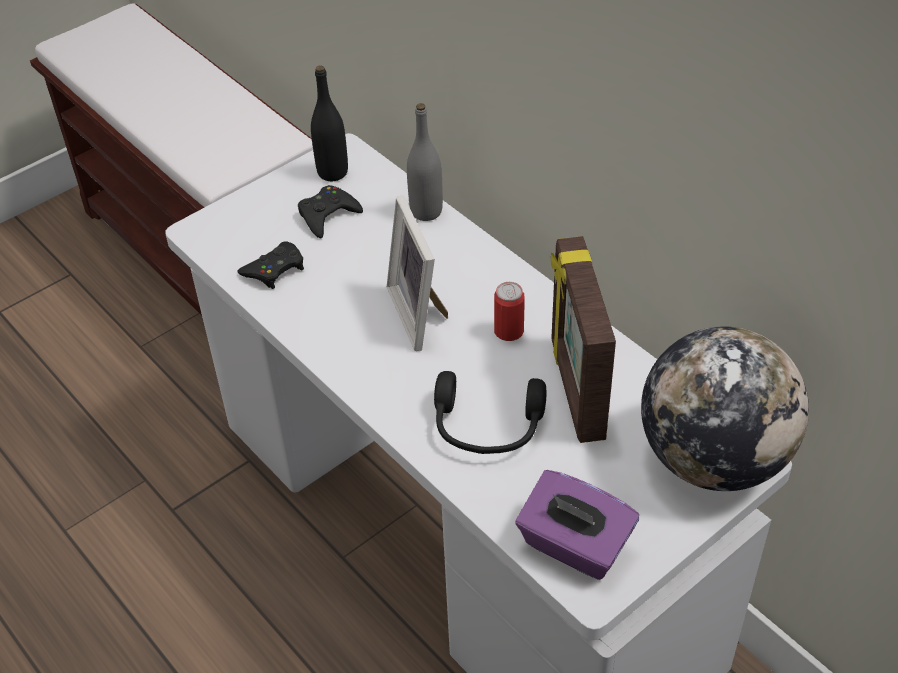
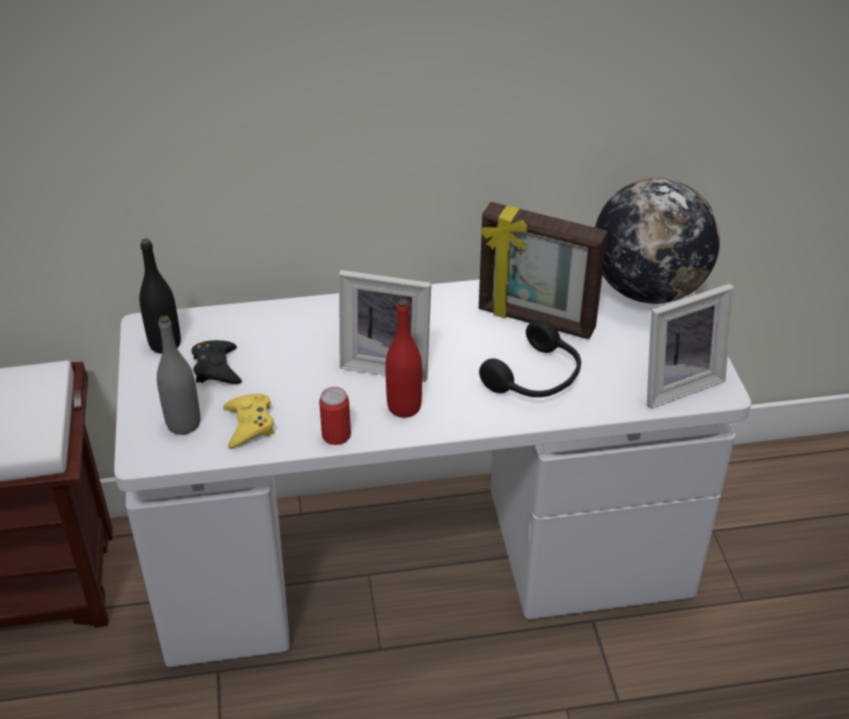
camera: 60 degrees left, 5 degrees down
black game controller [238,241,304,289] -> yellow game controller [223,393,275,448]
grey bottle [407,103,443,221] -> grey bottle moved to [157,316,200,435]
can [494,282,525,341] -> can moved to [319,387,351,445]
purple tissue box [516,470,639,580] -> picture frame [647,284,734,409]
none -> red bottle [385,299,422,418]

